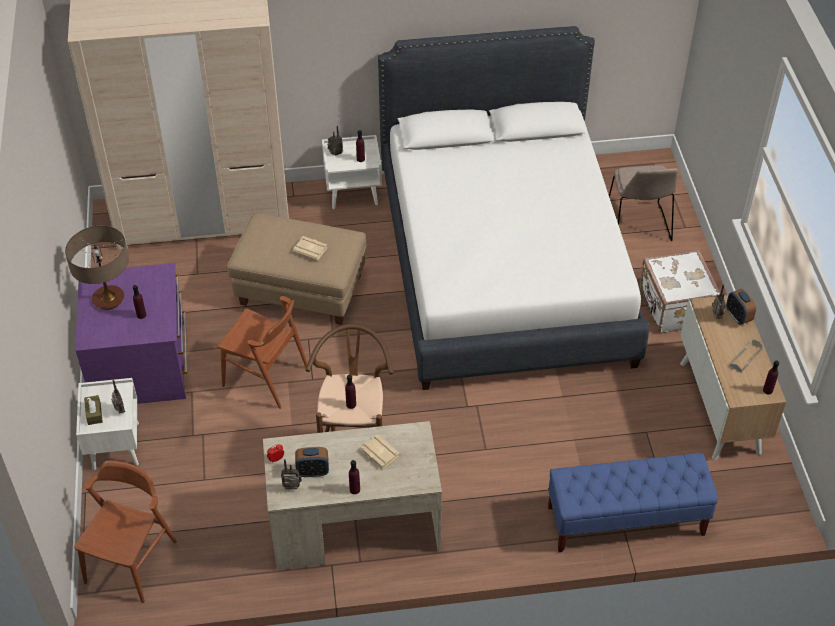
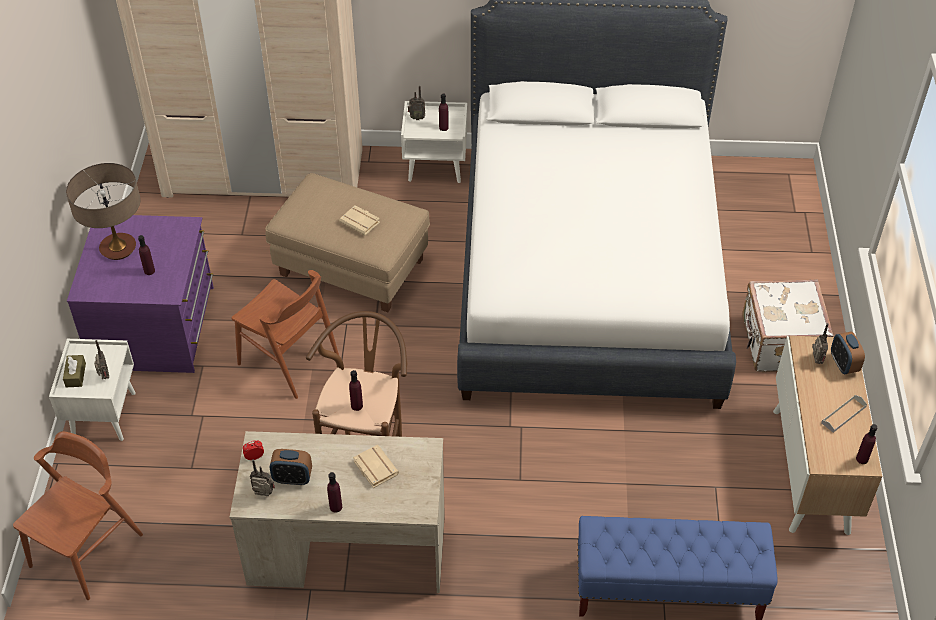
camera: 10 degrees right, 0 degrees up
beige chair [609,165,678,241] -> none

